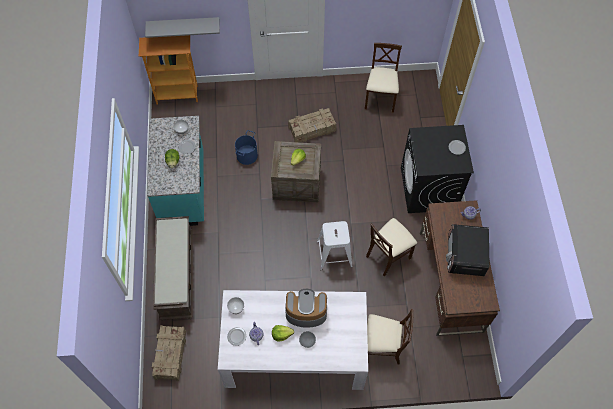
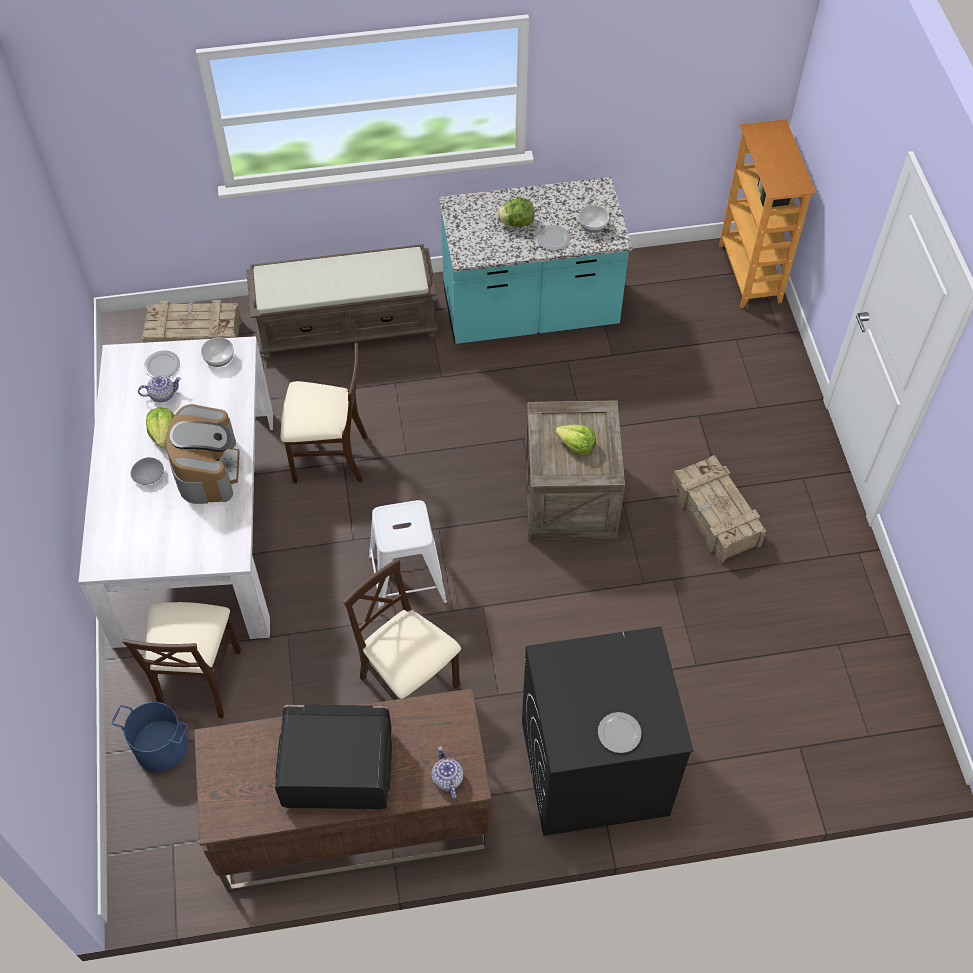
camera: 85 degrees right, 5 degrees down
grey shelf [145,17,220,38] -> none
blue bucket [235,130,258,165] -> blue bucket moved to [112,702,188,772]
beige chair [365,43,402,113] -> beige chair moved to [281,343,367,483]

